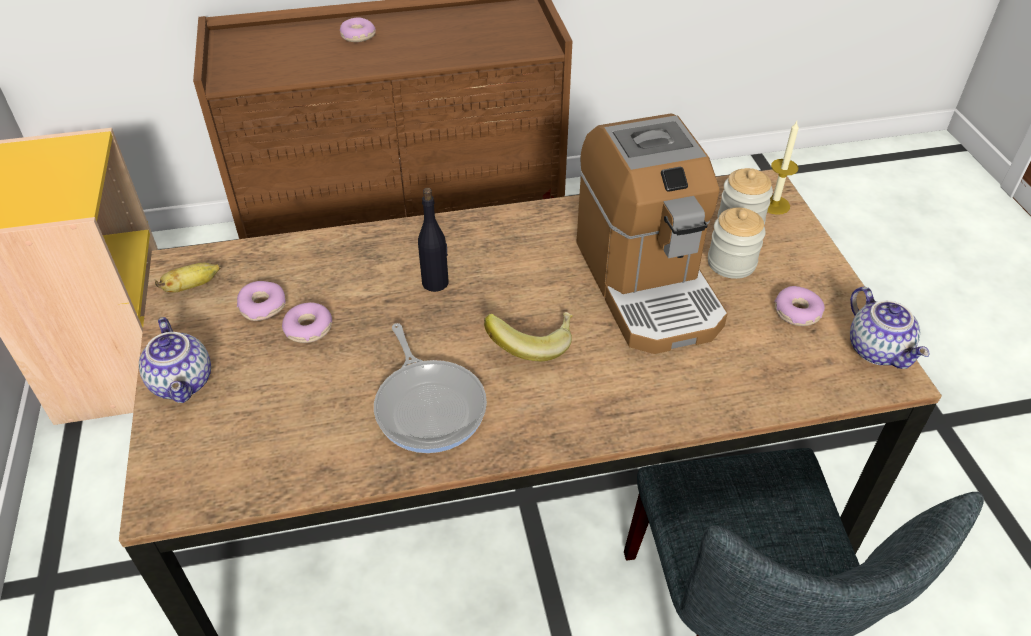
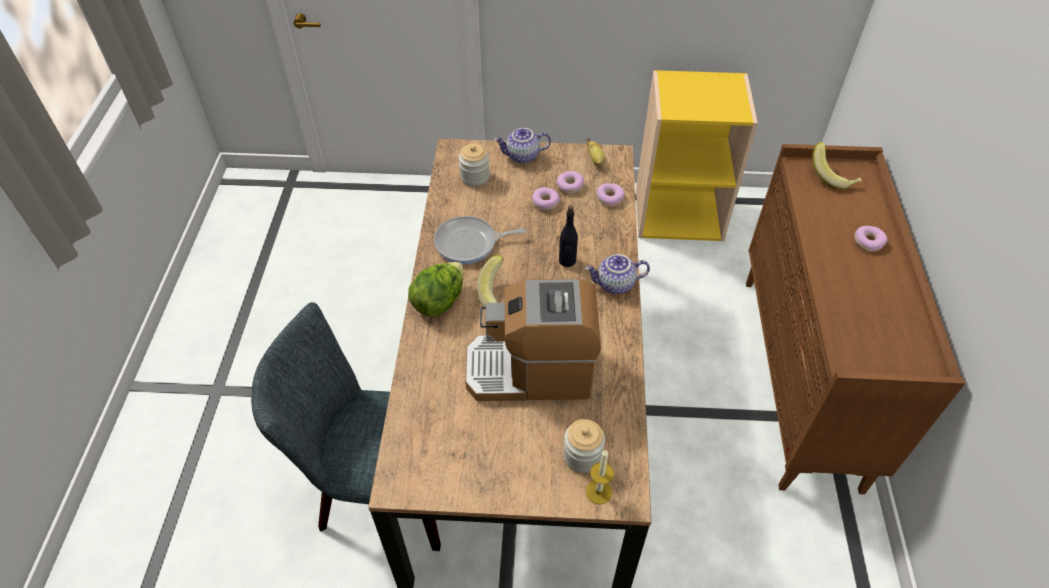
camera: 105 degrees right, 5 degrees up
jar [708,208,766,279] -> jar moved to [459,144,490,186]
donut [775,286,825,326] -> donut moved to [596,183,625,207]
teapot [850,287,929,369] -> teapot moved to [585,254,650,294]
none -> lettuce [408,262,464,316]
none -> banana [812,142,862,190]

